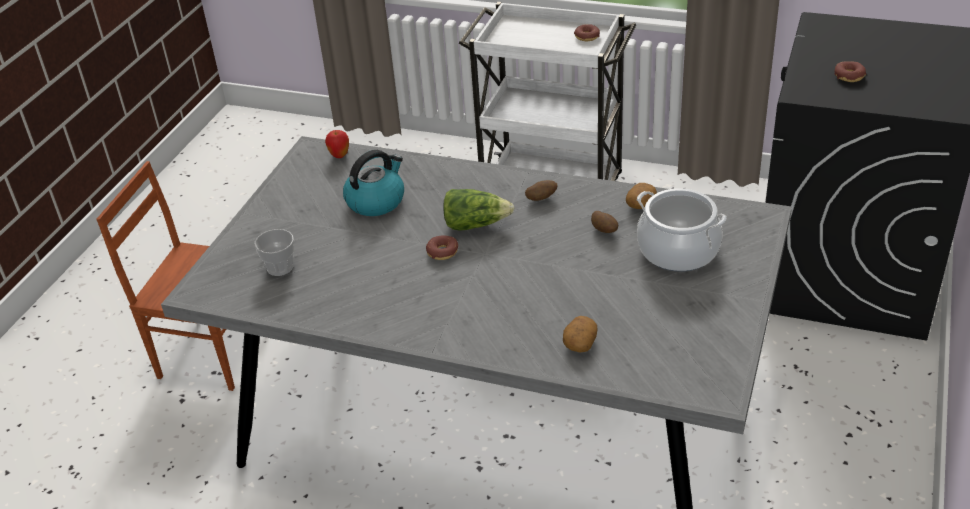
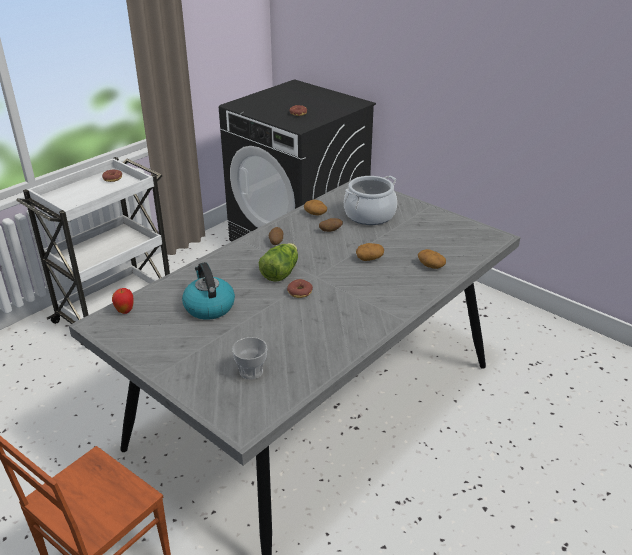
camera: 70 degrees left, 5 degrees down
none -> potato [356,243,384,261]

